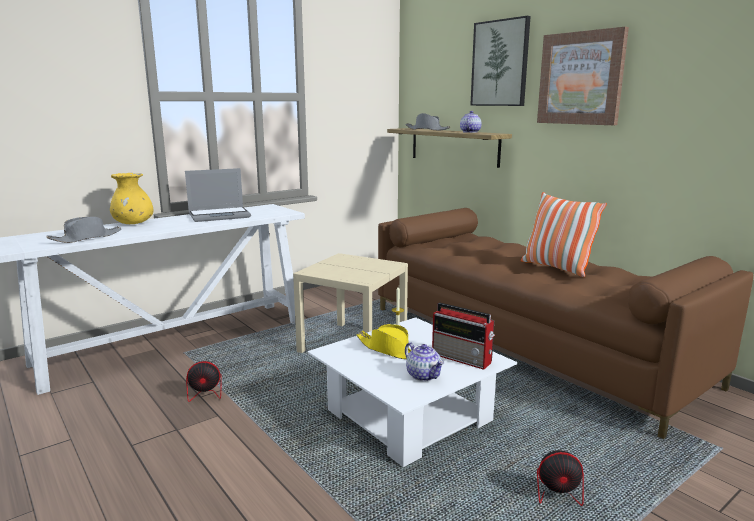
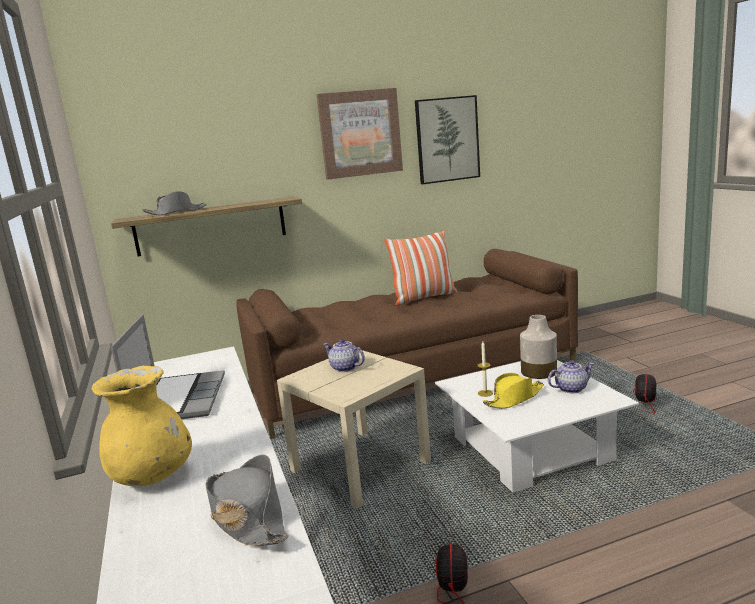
camera: 70 degrees left, 0 degrees up
radio [432,302,495,370] -> beige vase [520,315,557,379]
teapot [460,111,482,133] -> teapot moved to [323,339,365,372]
picture [470,16,531,106] -> picture moved to [415,95,480,184]

